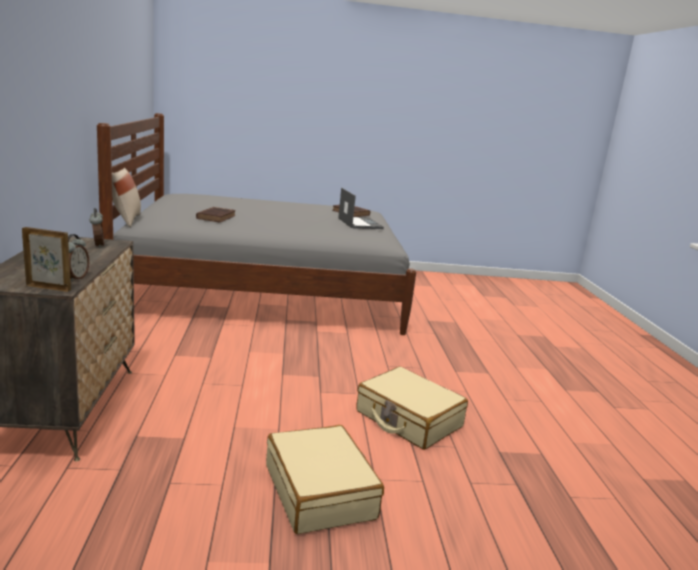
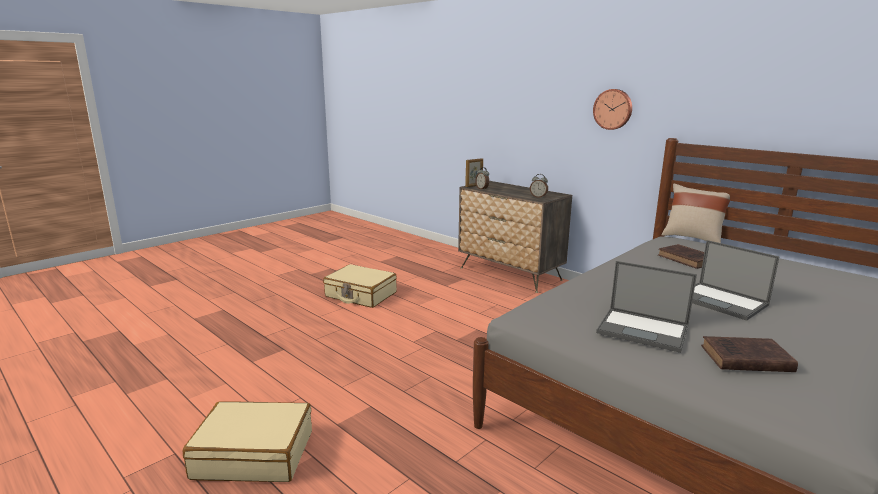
camera: 140 degrees right, 0 degrees up
beige suitcase [356,366,468,450] -> beige suitcase moved to [183,401,312,482]
none -> wall clock [593,89,632,130]
none -> laptop [692,240,779,321]

